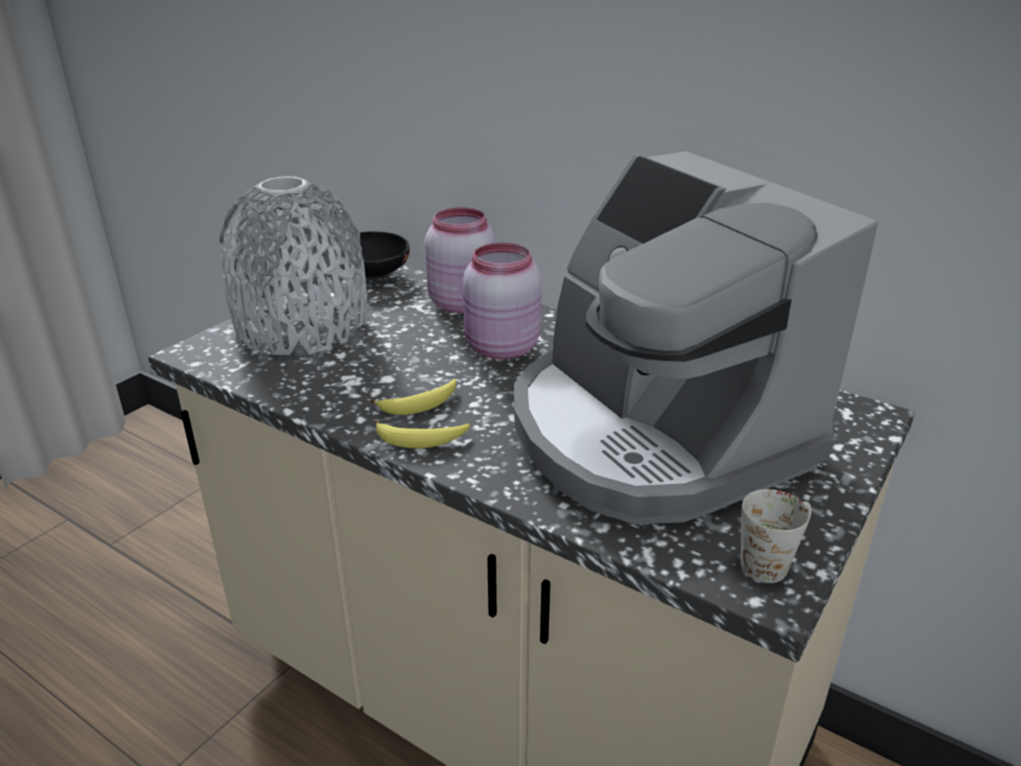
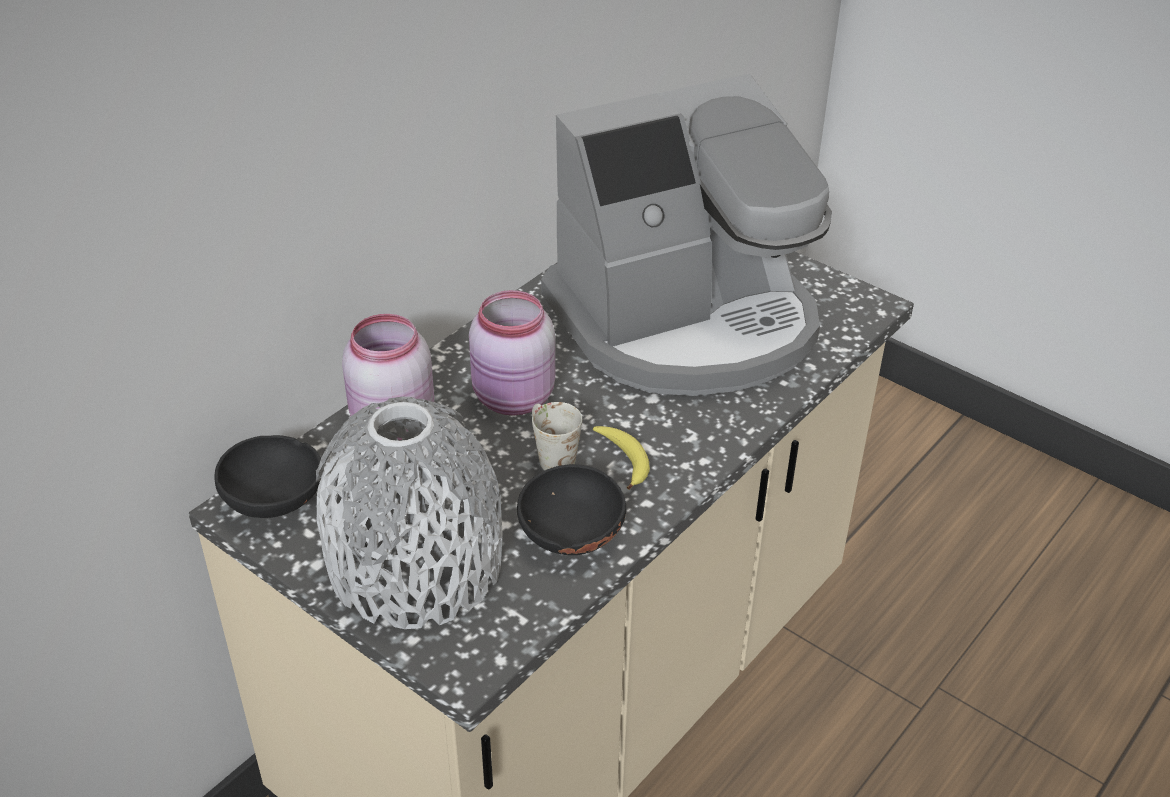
camera: 85 degrees left, 10 degrees up
banana [374,420,470,448] -> none
white mug [741,489,812,583] -> white mug moved to [532,402,582,470]
none -> black bowl [517,464,626,555]

